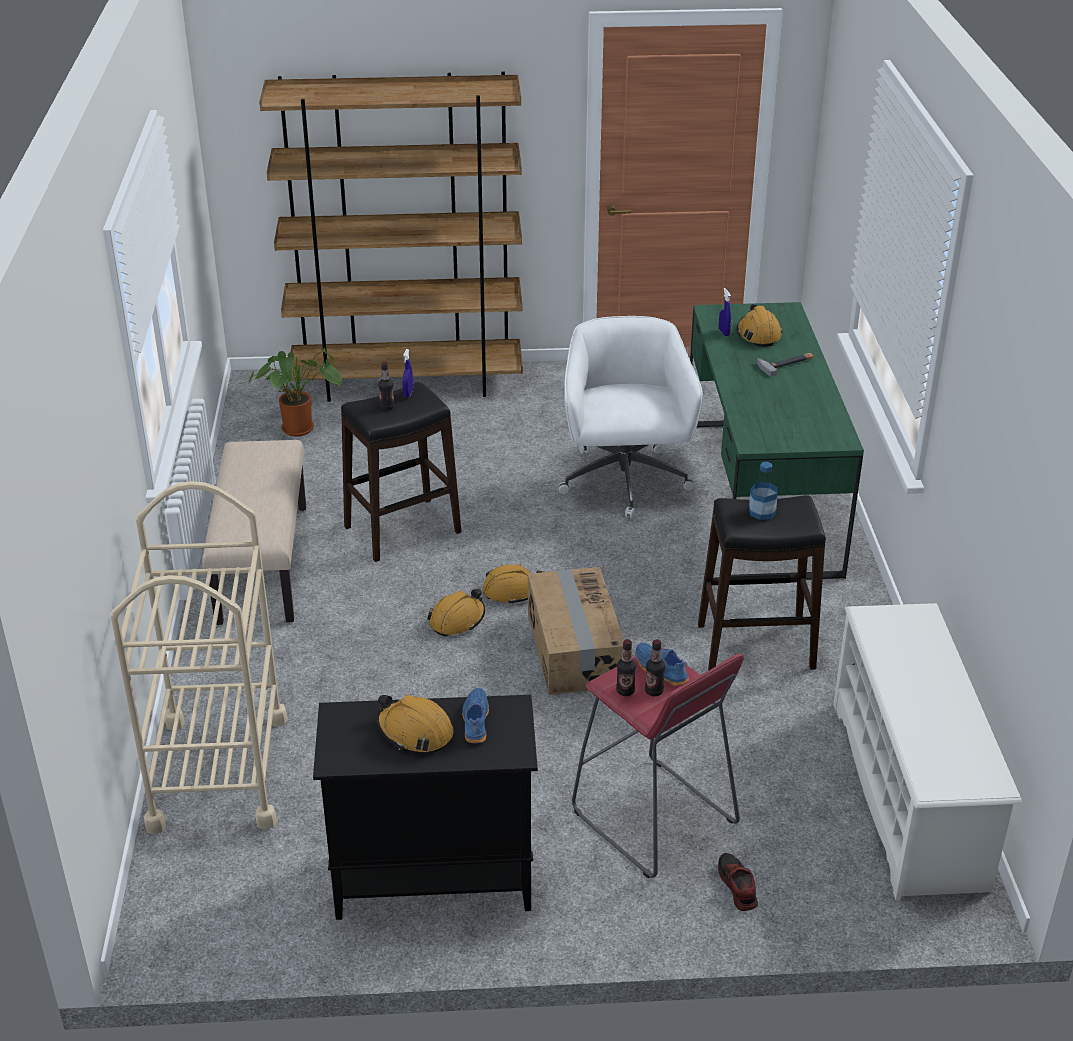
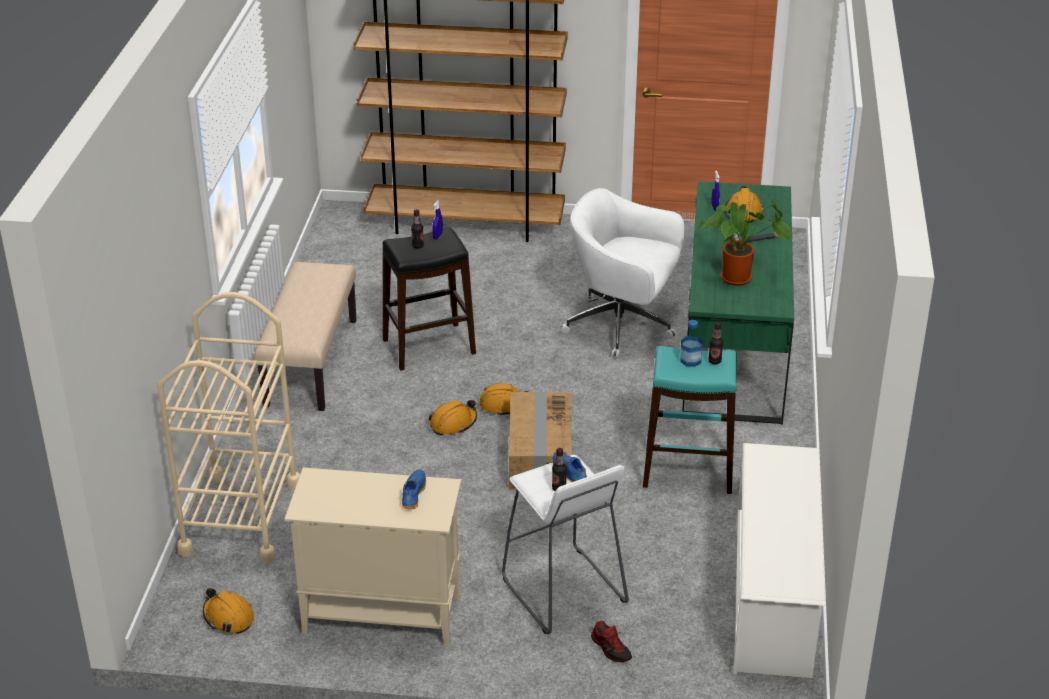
camera: 10 degrees right, 0 degrees up
potted plant [248,345,342,436] -> potted plant moved to [696,199,791,286]
black cabinet [313,695,538,920] -> beige cabinet [284,468,461,646]
orange hard hat [377,695,453,752] -> orange hard hat moved to [203,588,254,634]
white office chair [559,316,703,519] -> white office chair turned 75 degrees counterclockwise [561,188,685,358]
red stool [572,647,744,878] -> white stool [502,455,629,634]
bottle [616,639,636,696] -> bottle moved to [708,322,723,364]
black stool [698,495,826,671] -> turquoise stool [643,346,737,494]
shoe [718,853,758,911] -> shoe turned 150 degrees clockwise [591,621,632,662]

